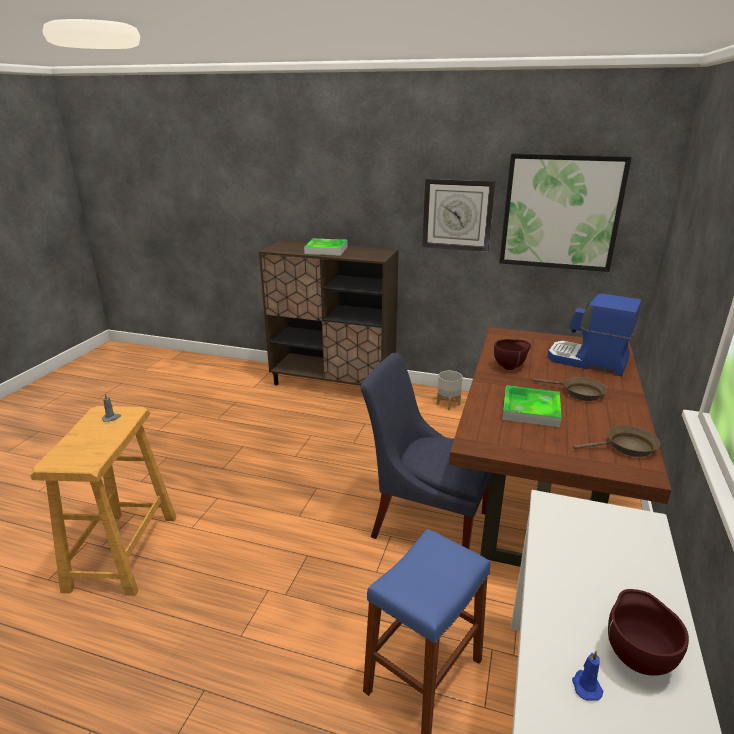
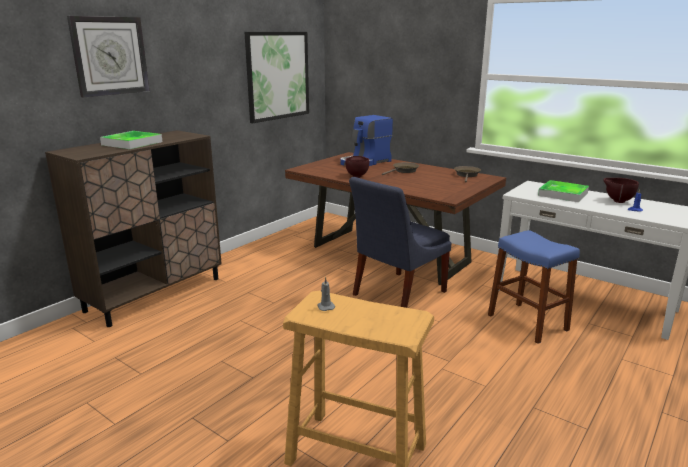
camera: 70 degrees left, 5 degrees down
wall clock [422,178,495,252] -> wall clock moved to [67,16,149,97]
grey planter [437,371,463,410] -> none
tray [502,385,562,428] -> tray moved to [538,180,589,202]

